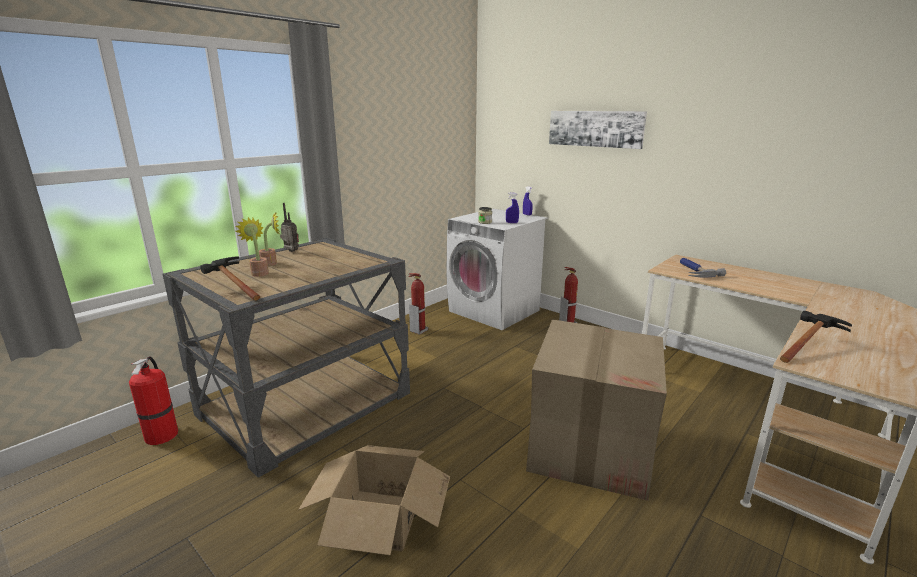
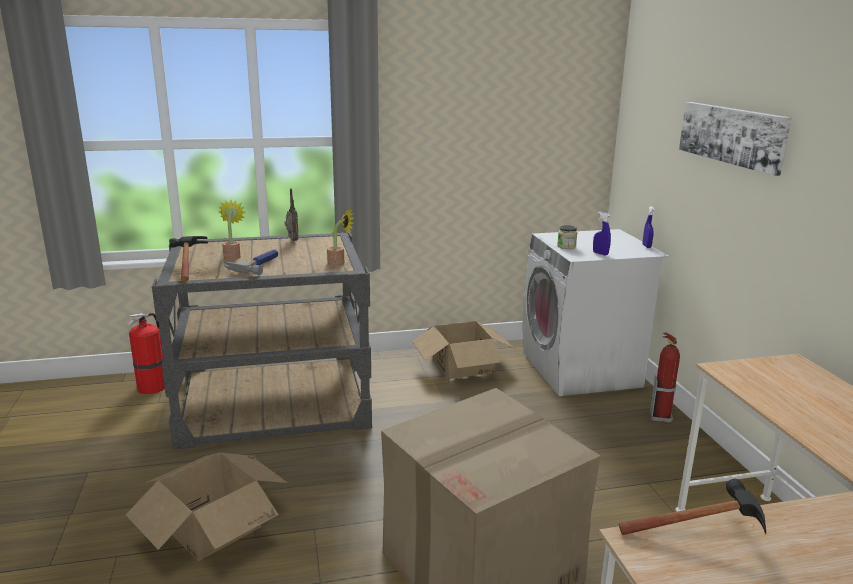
camera: 35 degrees right, 0 degrees up
potted plant [259,211,280,266] -> potted plant moved to [327,208,354,266]
fire extinguisher [409,273,428,335] -> cardboard box [412,321,513,379]
hammer [680,258,726,278] -> hammer moved to [224,250,278,275]

